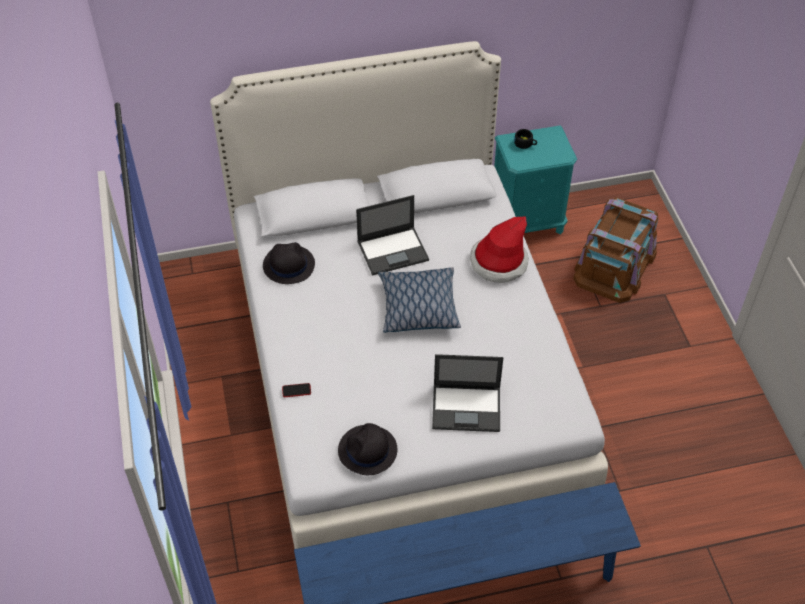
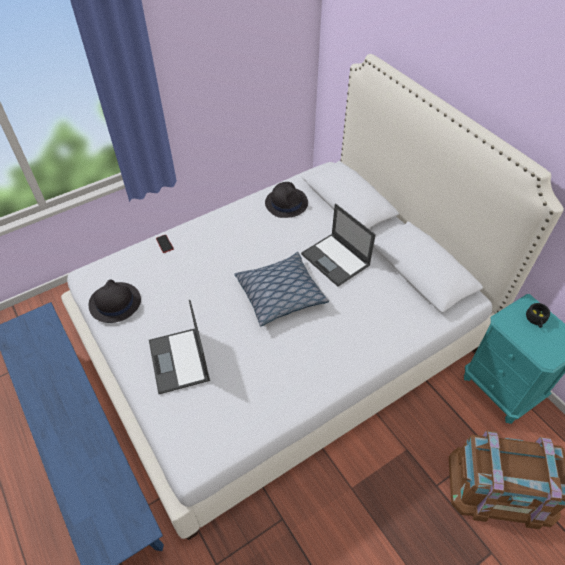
camera: 70 degrees right, 0 degrees up
hat [470,216,529,283] -> none

